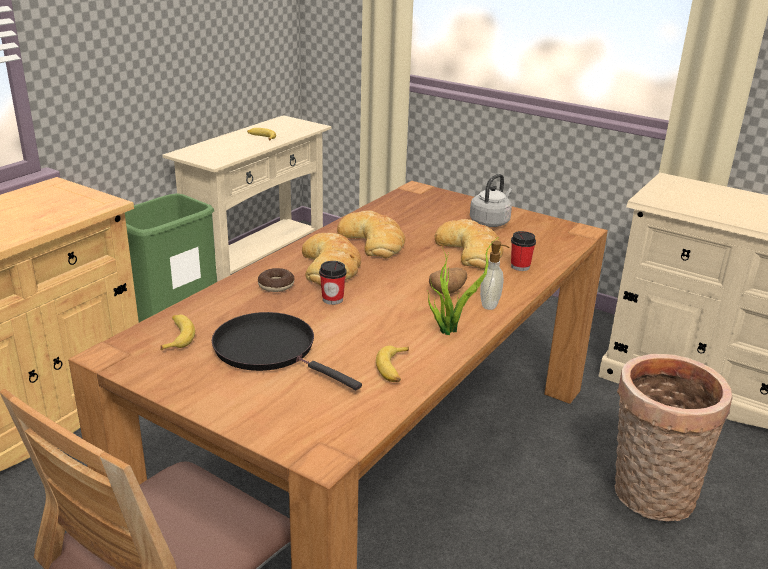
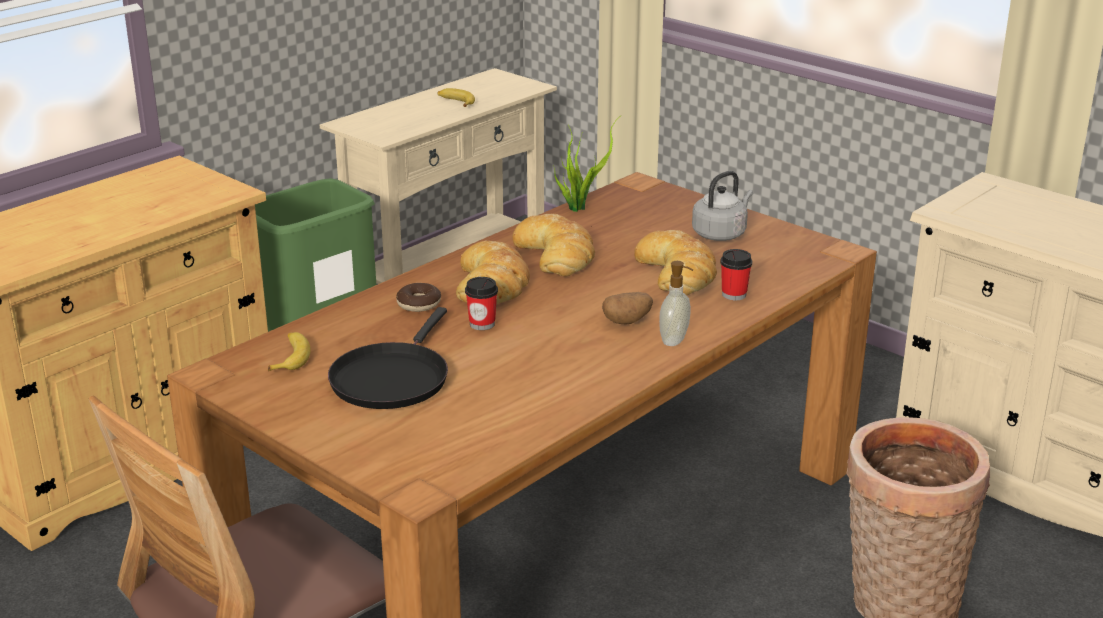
camera: 10 degrees right, 0 degrees up
black frying pan [212,312,362,390] -> black frying pan turned 120 degrees counterclockwise [328,307,448,409]
banana [376,345,409,382] -> none
potted plant [427,238,497,335] -> potted plant moved to [553,122,615,212]

